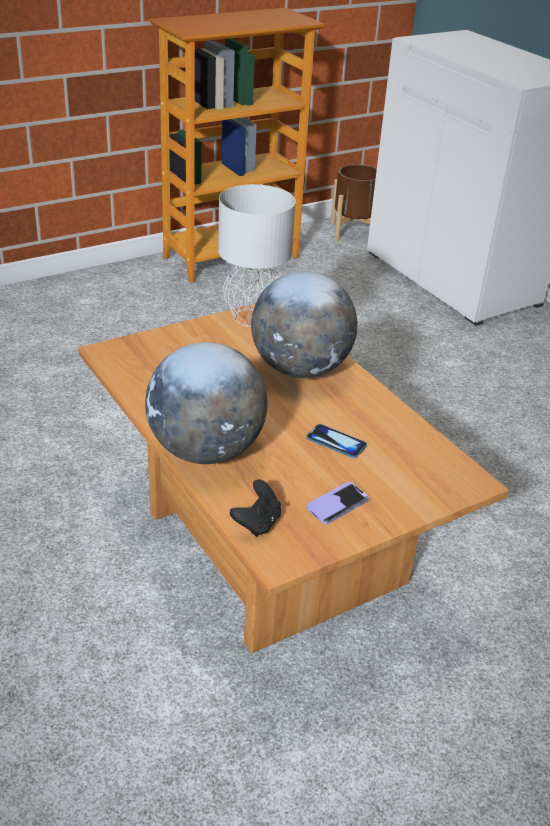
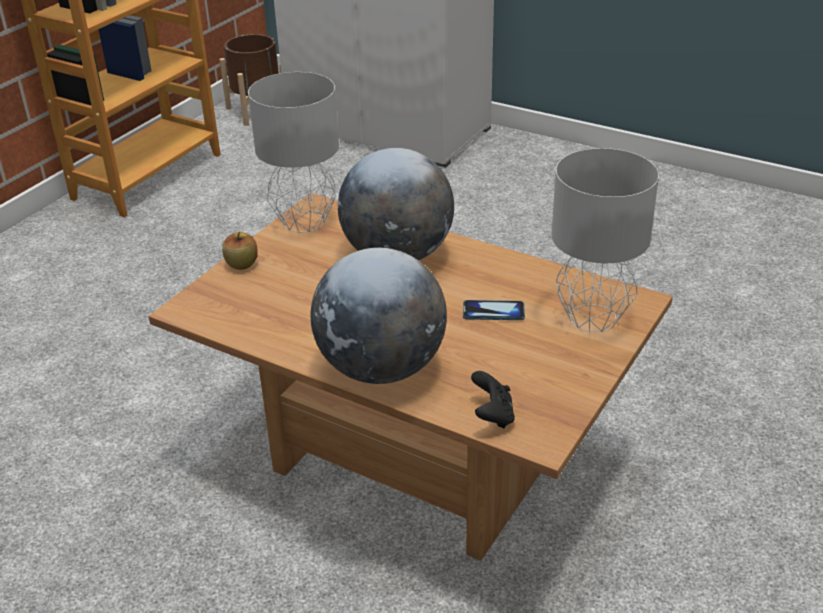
camera: 25 degrees left, 0 degrees up
phone [307,482,369,524] -> none
none -> apple [222,232,258,270]
none -> grey table lamp [551,148,659,332]

